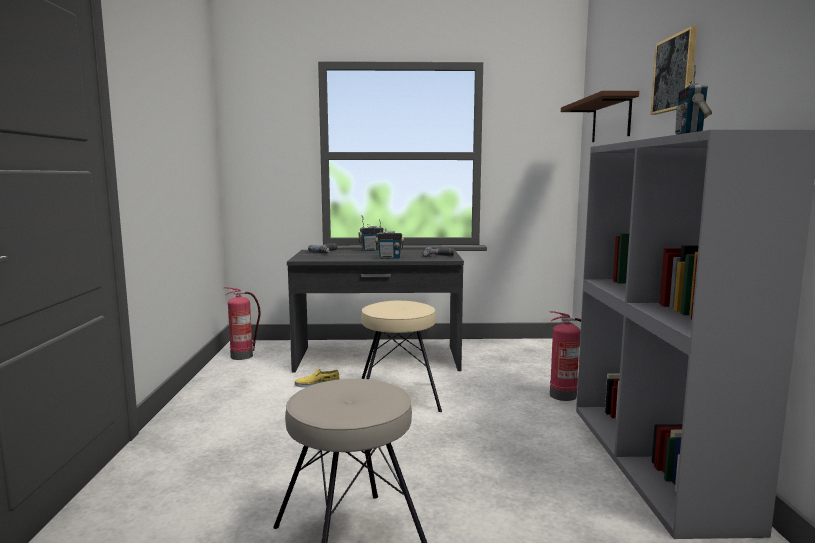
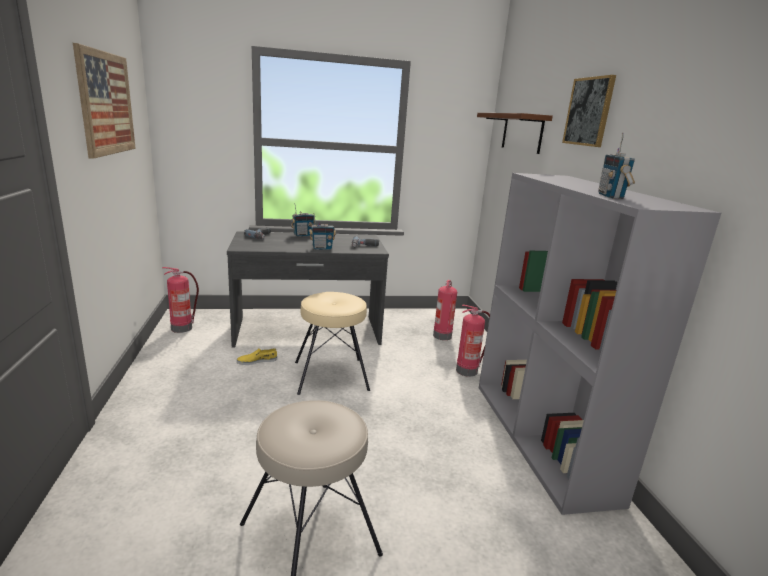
camera: 10 degrees left, 10 degrees up
none -> picture [73,43,136,159]
none -> fire extinguisher [433,280,457,340]

